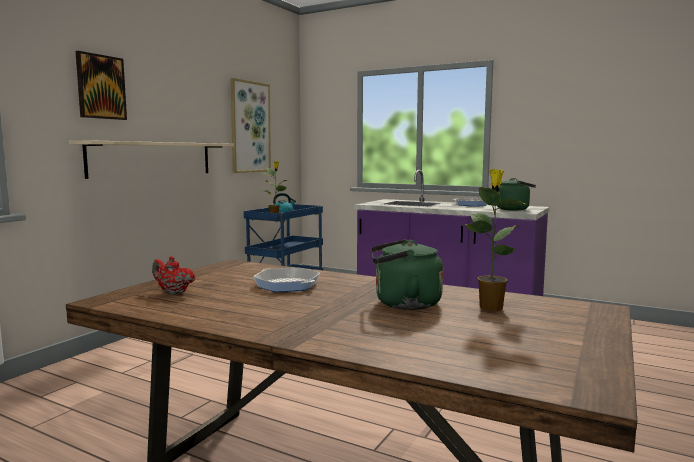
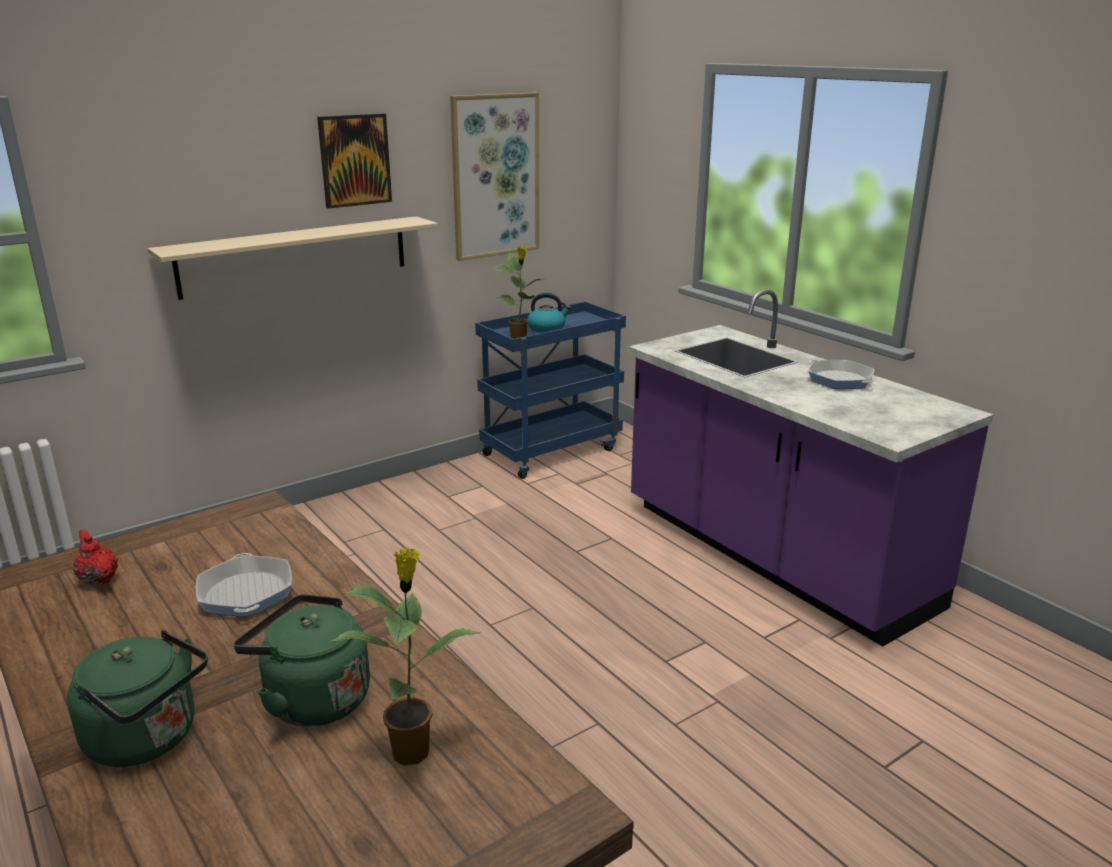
camera: 25 degrees right, 15 degrees up
picture [76,51,127,120] -> picture moved to [317,113,392,209]
green kettle [497,178,536,211] -> green kettle moved to [67,630,208,767]

